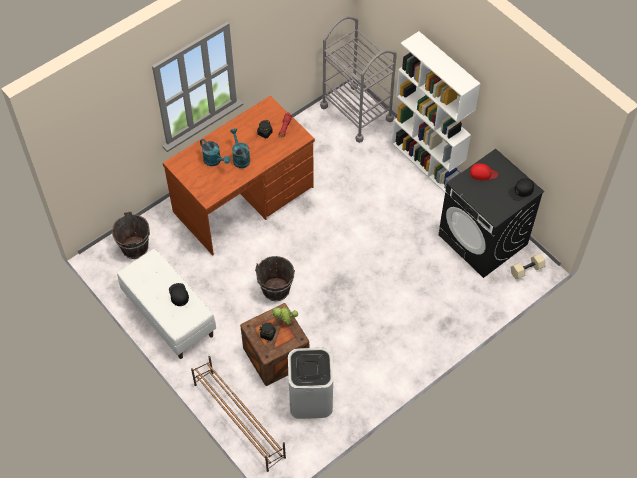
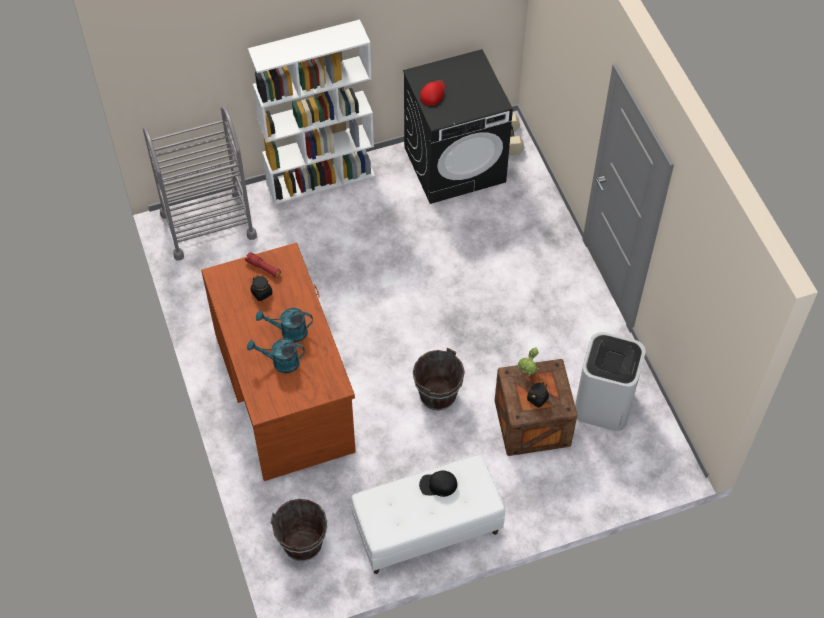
camera: 70 degrees left, 0 degrees up
brown shoe rack [191,356,286,472] -> none
turquoise watering can [200,139,230,166] -> turquoise watering can turned 150 degrees counterclockwise [247,338,305,373]
black cap [508,178,534,201] -> none

